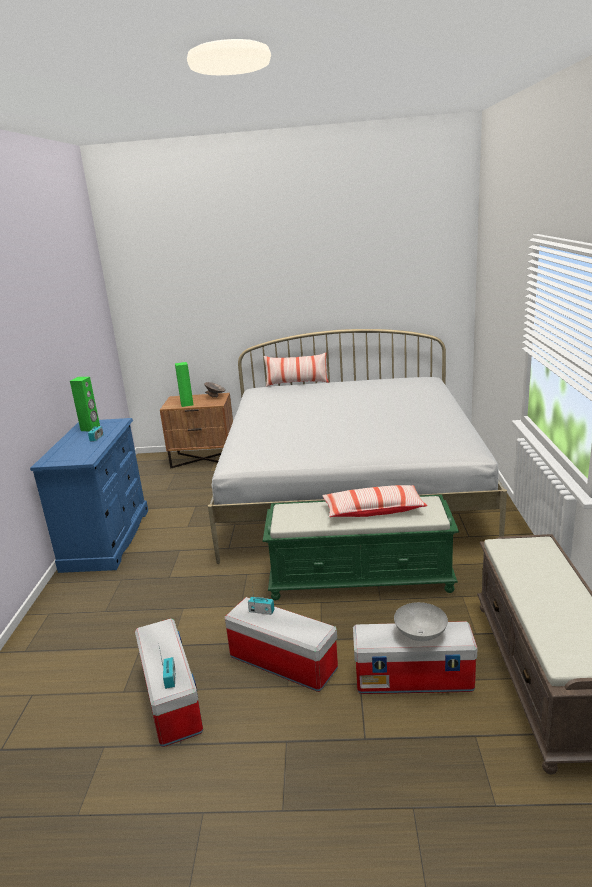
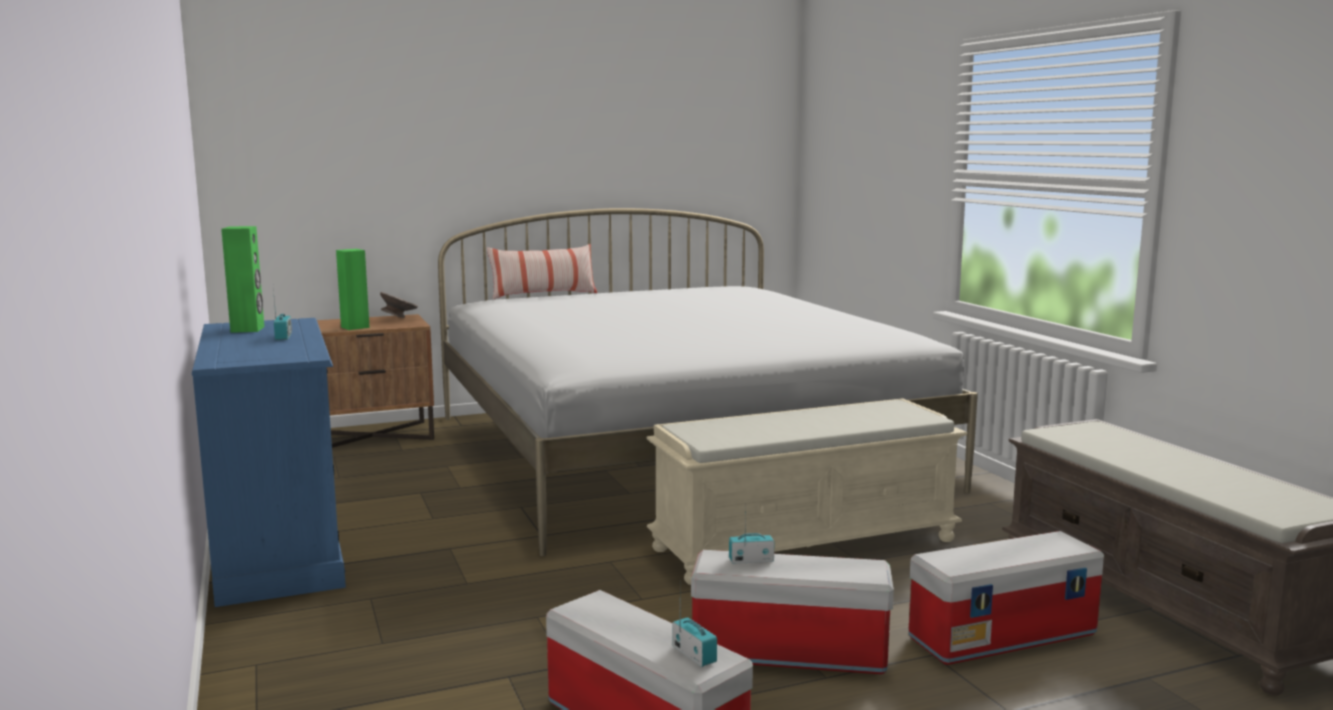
camera: 25 degrees left, 10 degrees down
green bench [263,495,459,600] -> beige bench [646,398,967,585]
pillow [322,485,427,517] -> none
grey bowl [394,602,448,641] -> none

